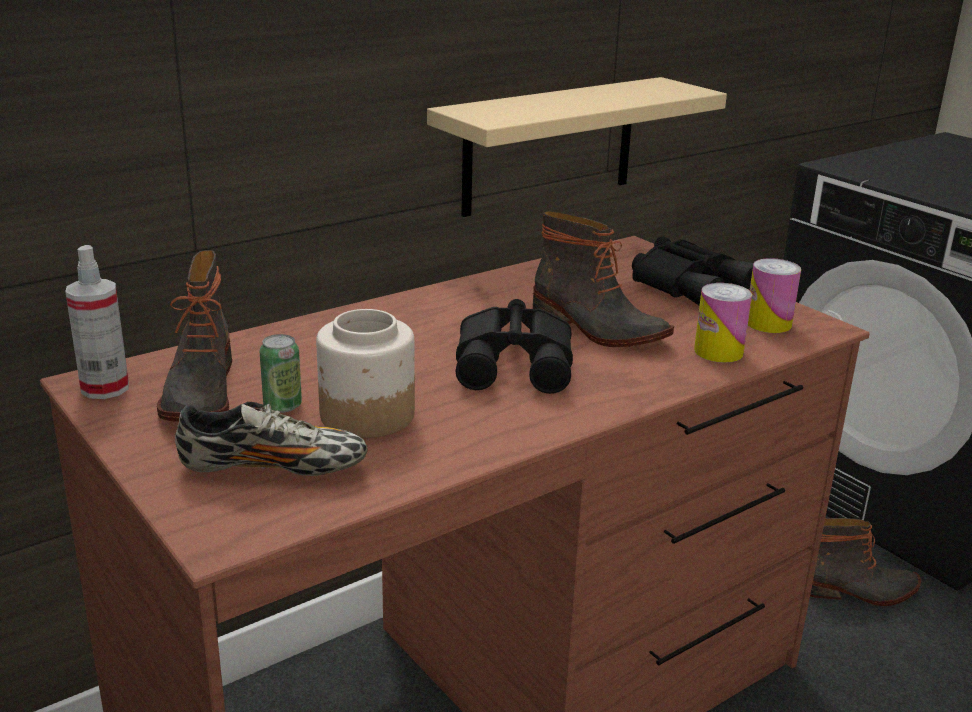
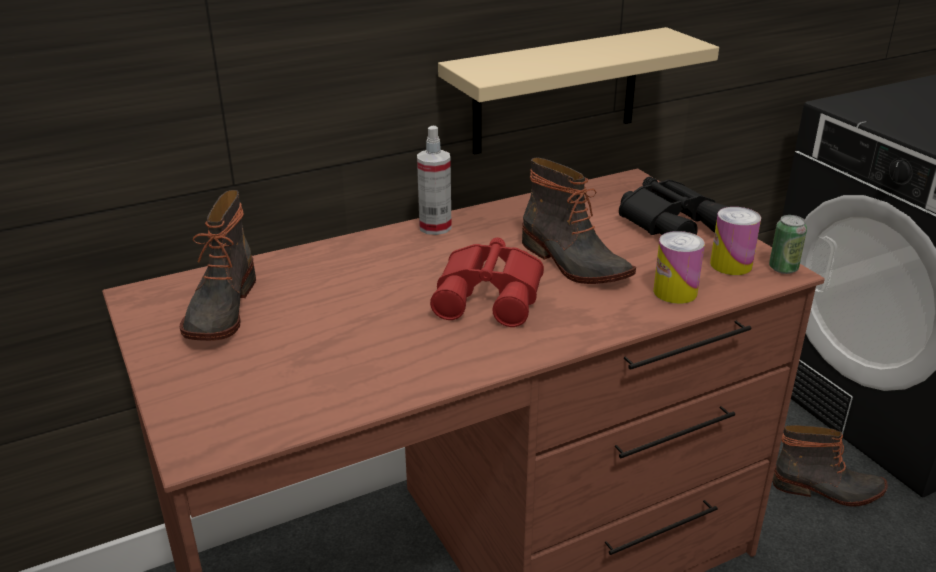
camera: 10 degrees right, 5 degrees up
spray bottle [65,245,129,399] -> spray bottle moved to [417,125,452,235]
shoe [175,402,368,476] -> none
can [259,334,302,413] -> can moved to [769,215,807,274]
jar [316,309,415,438] -> none
black binoculars [456,299,573,394] -> red binoculars [430,237,544,327]

